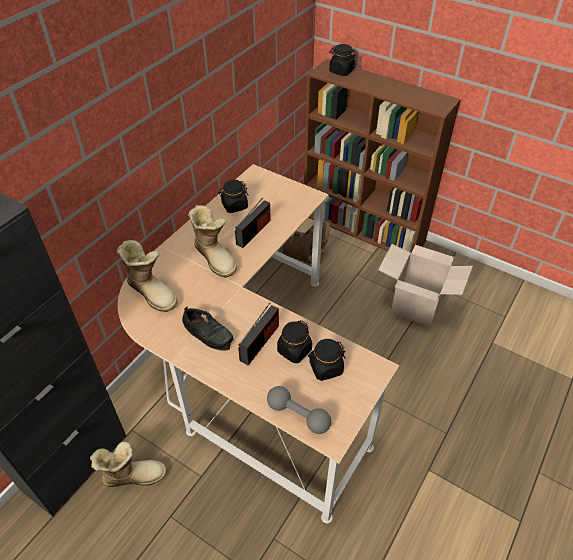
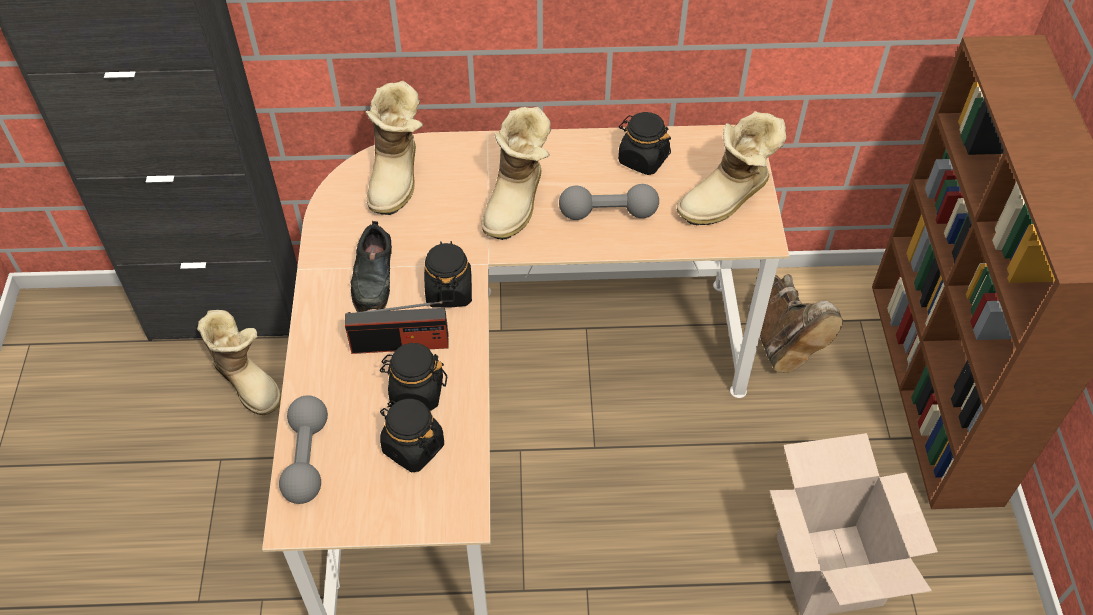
camera: 55 degrees right, 5 degrees up
radio [235,197,271,248] -> grey dumbbell [559,184,659,220]
black jar [329,44,355,76] -> black jar moved to [424,241,472,308]
none -> boot [677,111,786,226]

